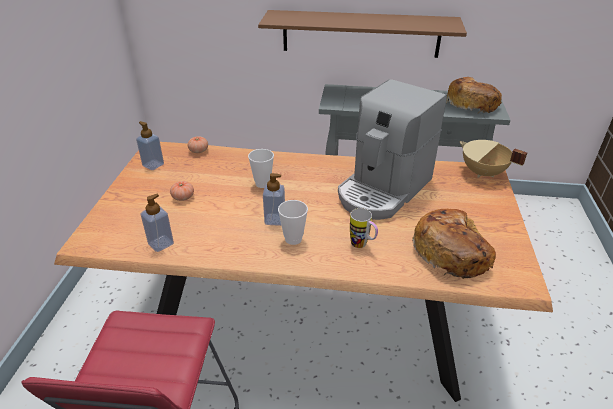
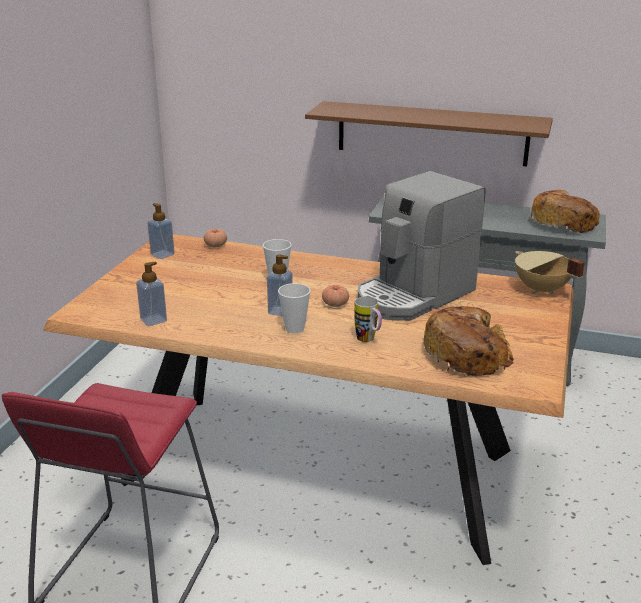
camera: 10 degrees right, 10 degrees down
tomato [170,181,194,201] -> tomato moved to [322,285,349,307]

